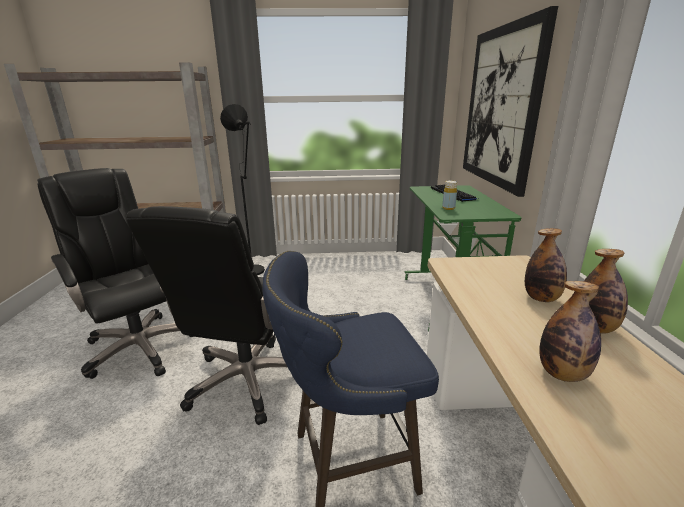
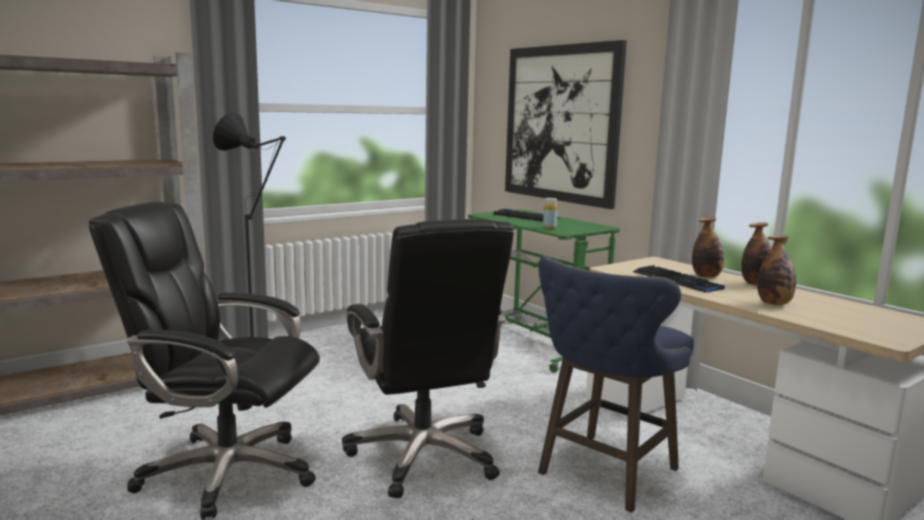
camera: 35 degrees left, 10 degrees down
none -> keyboard [633,265,725,293]

